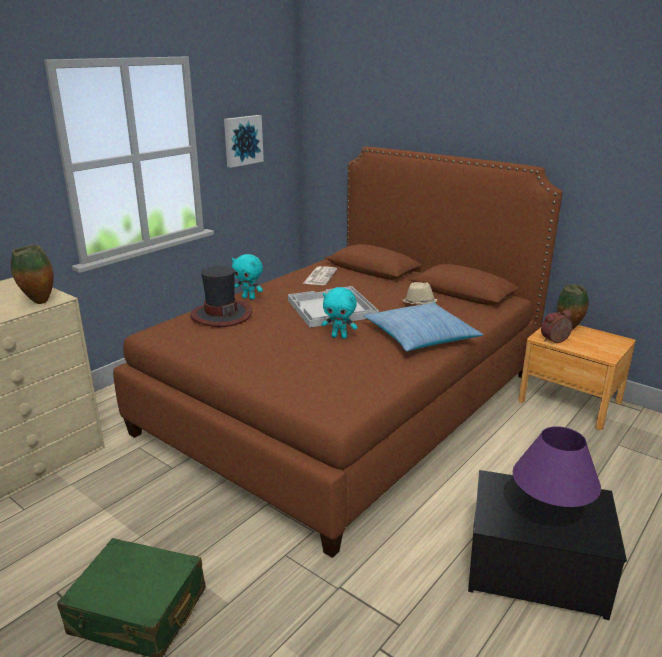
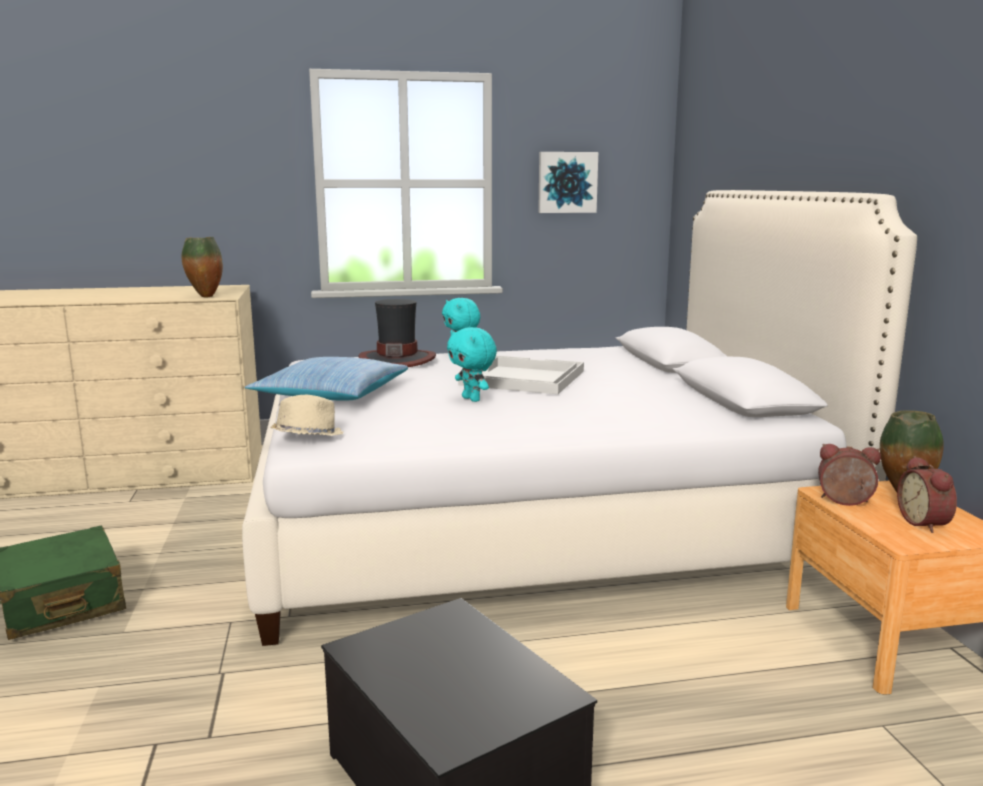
camera: 40 degrees right, 10 degrees down
brown bed [113,147,563,558] -> white bed [242,190,917,646]
newspaper [303,266,337,285] -> none
pillow [363,302,483,351] -> pillow moved to [245,357,408,401]
beige hat [403,282,438,304] -> beige hat moved to [271,395,343,436]
purple table lamp [513,426,601,515] -> none
none -> alarm clock [897,456,957,533]

